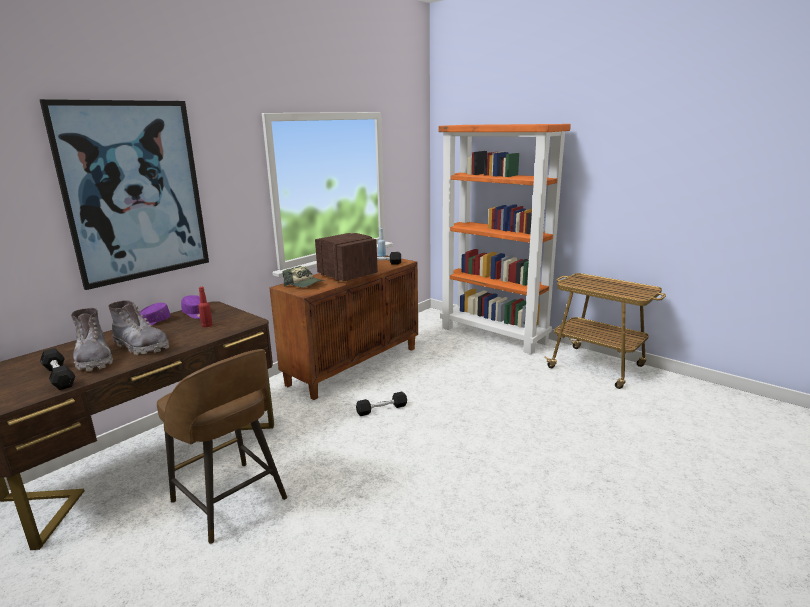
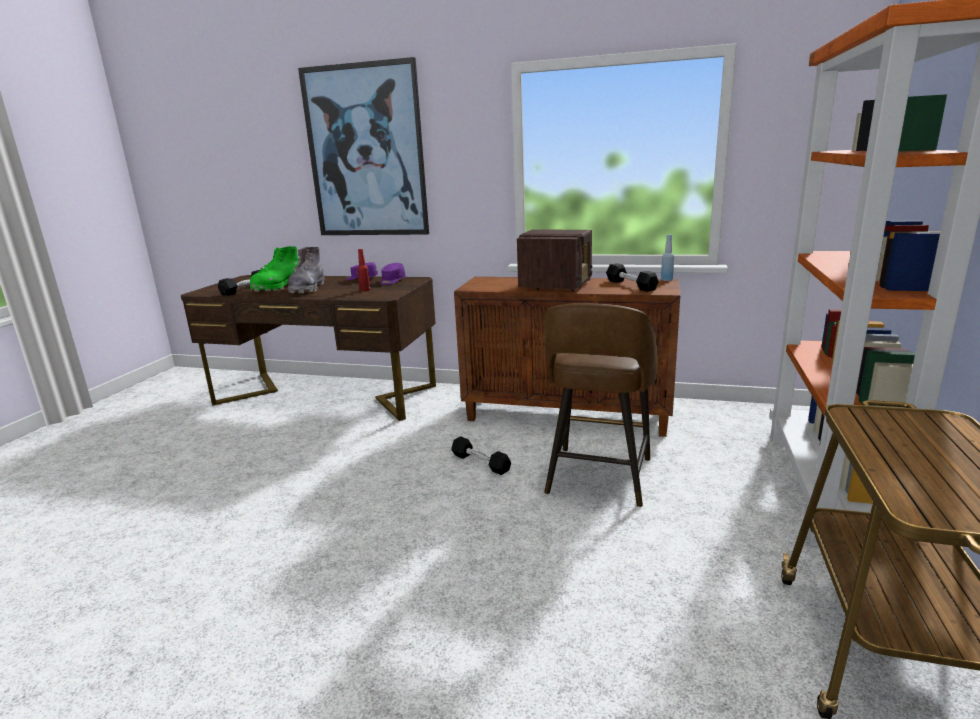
camera: 65 degrees right, 0 degrees up
grey boot [71,308,113,371] -> green boot [250,246,300,292]
brown stool [157,349,287,544] -> brown stool moved to [544,303,657,507]
cap [282,266,324,287] -> none

